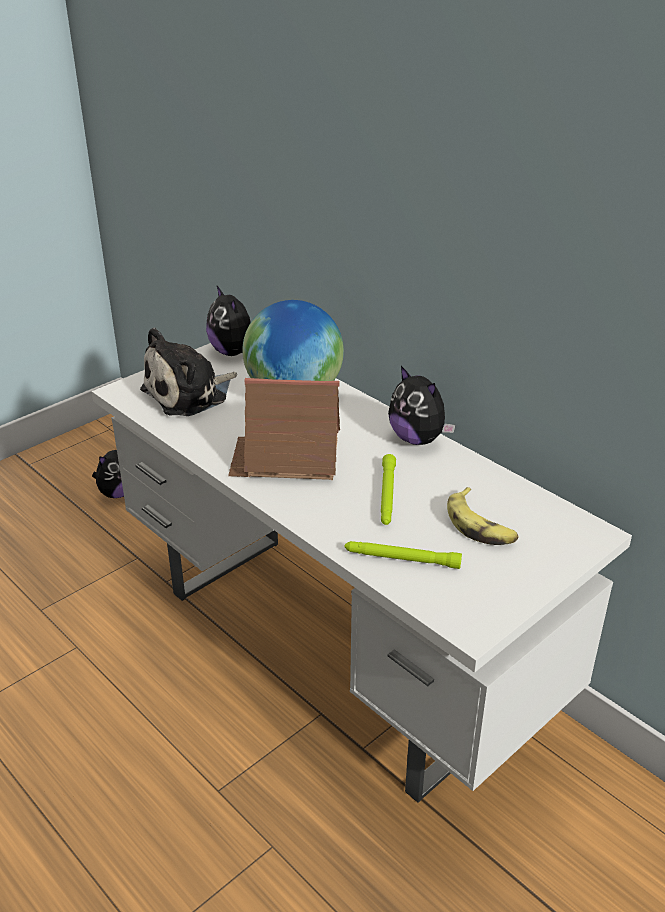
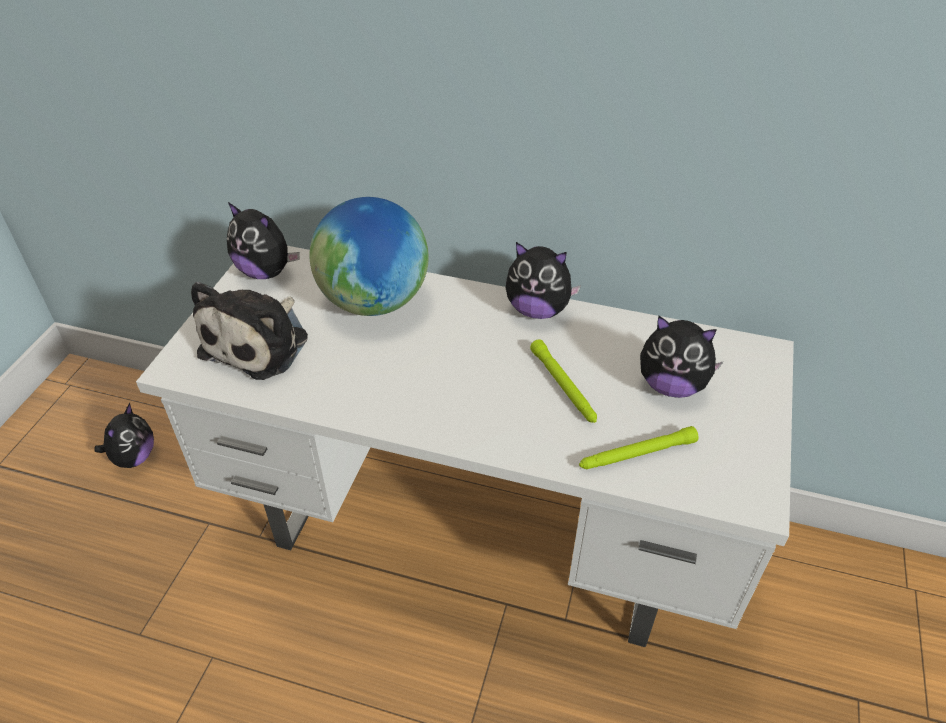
camera: 30 degrees left, 10 degrees up
toy house [228,378,340,480] -> none
banana [447,487,518,545] -> plush toy [640,316,723,398]

